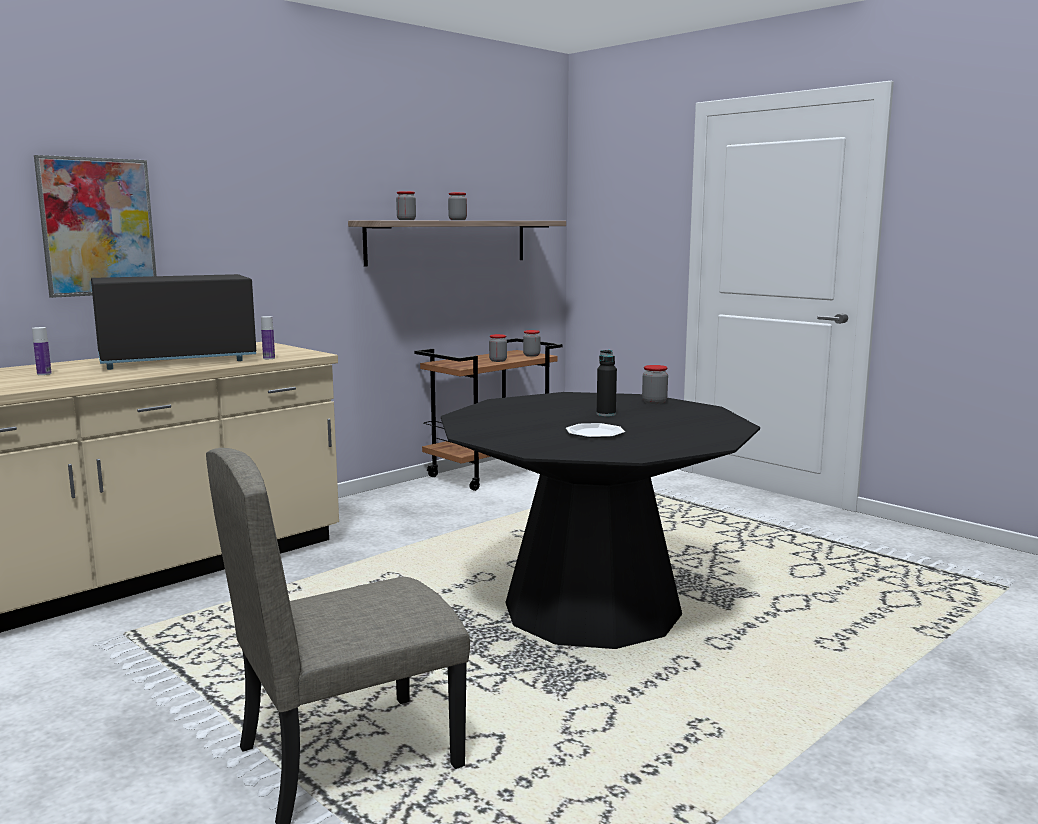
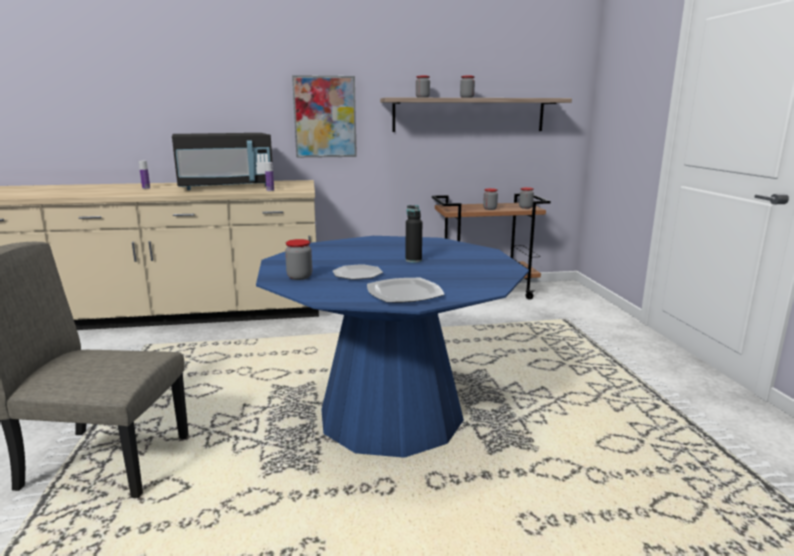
camera: 35 degrees right, 5 degrees up
picture [34,155,157,298] -> picture moved to [292,75,357,158]
black microwave [91,274,256,370] -> black microwave turned 150 degrees clockwise [172,133,273,190]
black dining table [441,392,760,649] -> blue dining table [256,236,529,458]
jar [642,365,668,404] -> jar moved to [285,239,312,280]
none -> plate [367,278,444,303]

